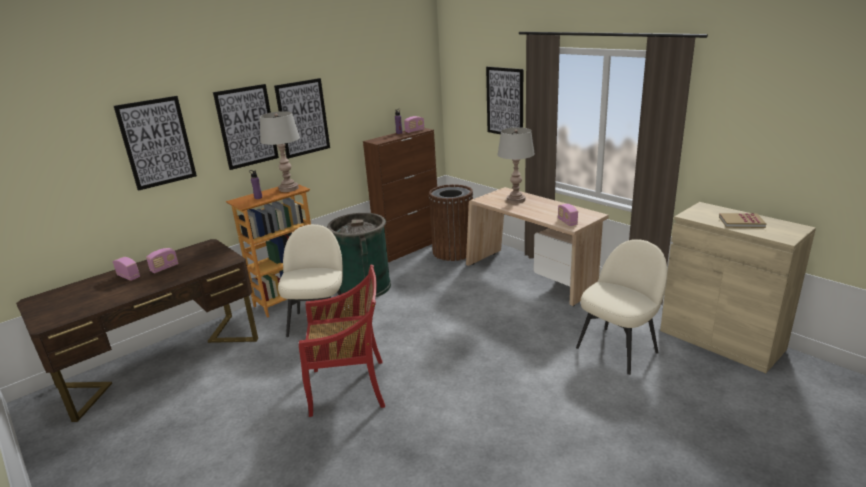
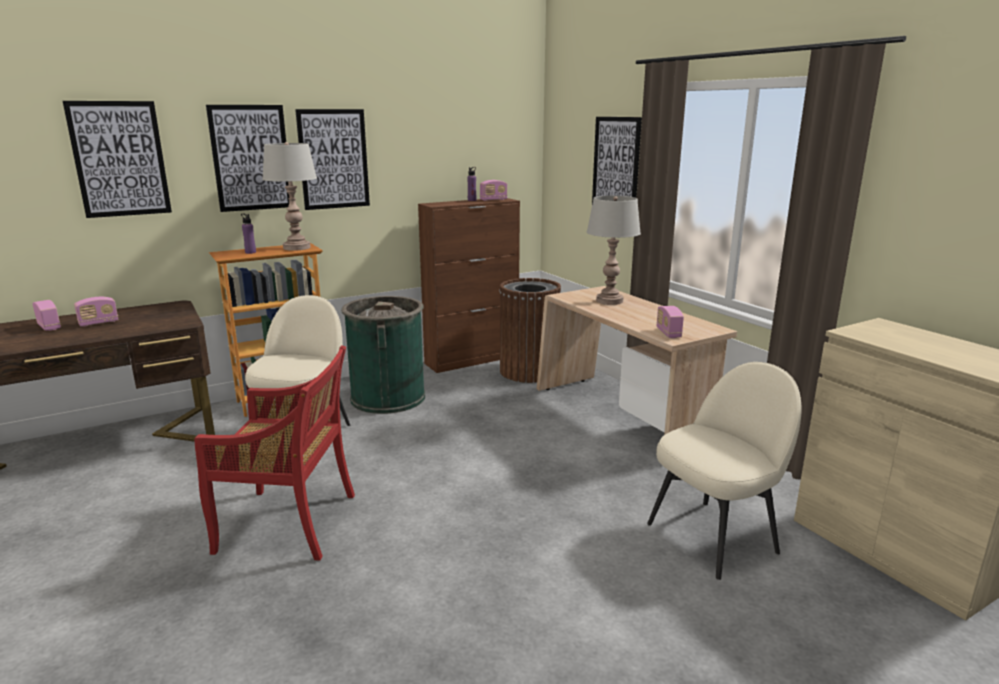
camera: 10 degrees right, 5 degrees down
book [719,213,766,228] -> none

